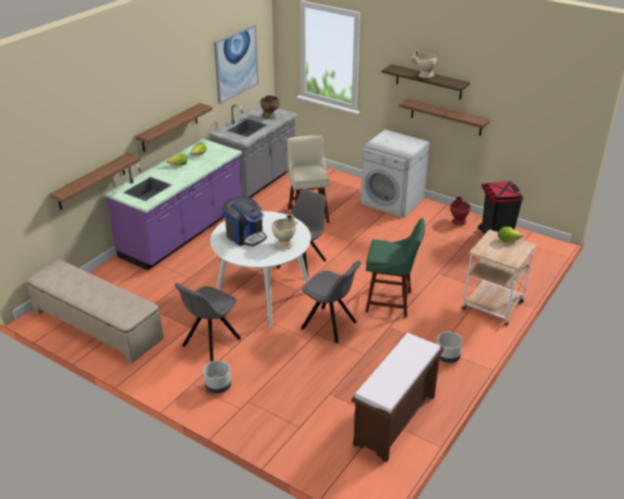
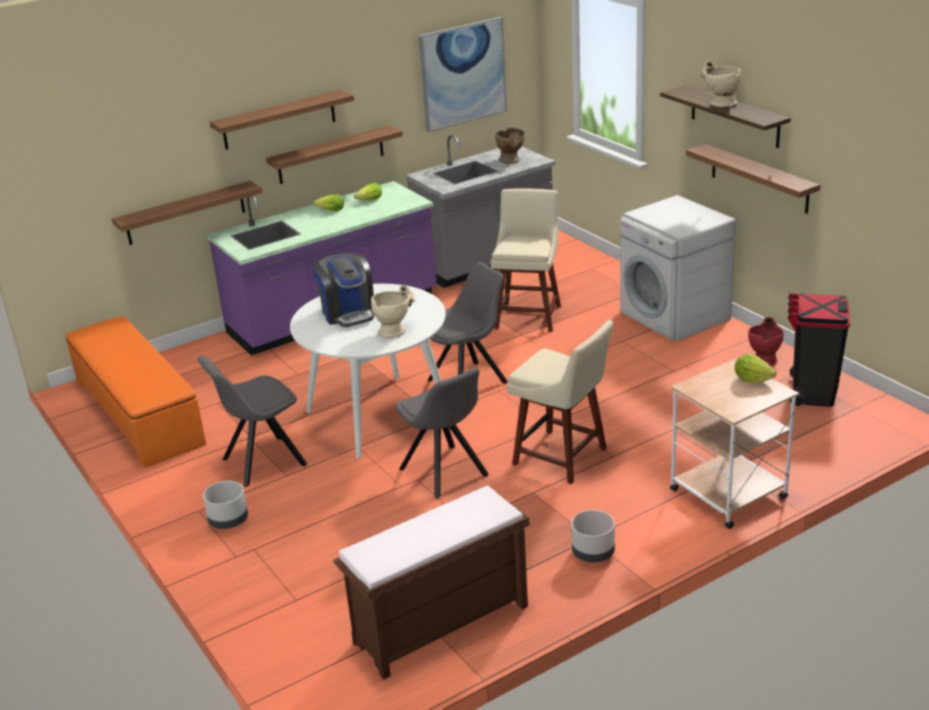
camera: 25 degrees right, 5 degrees down
beige bench [27,260,163,363] -> orange bench [66,316,206,468]
green stool [365,218,425,318] -> beige stool [507,320,613,484]
none -> shelf [210,90,354,150]

